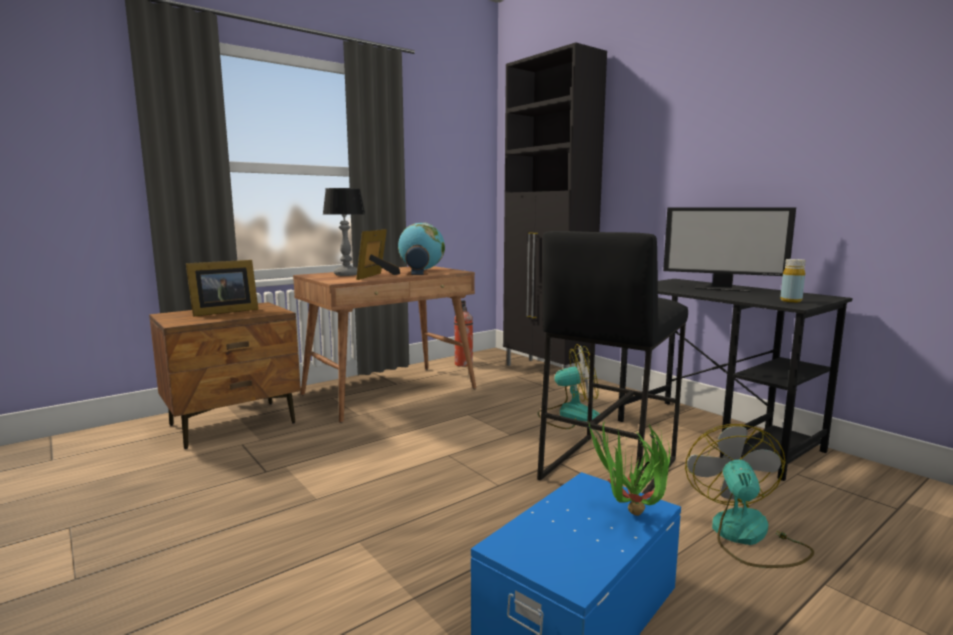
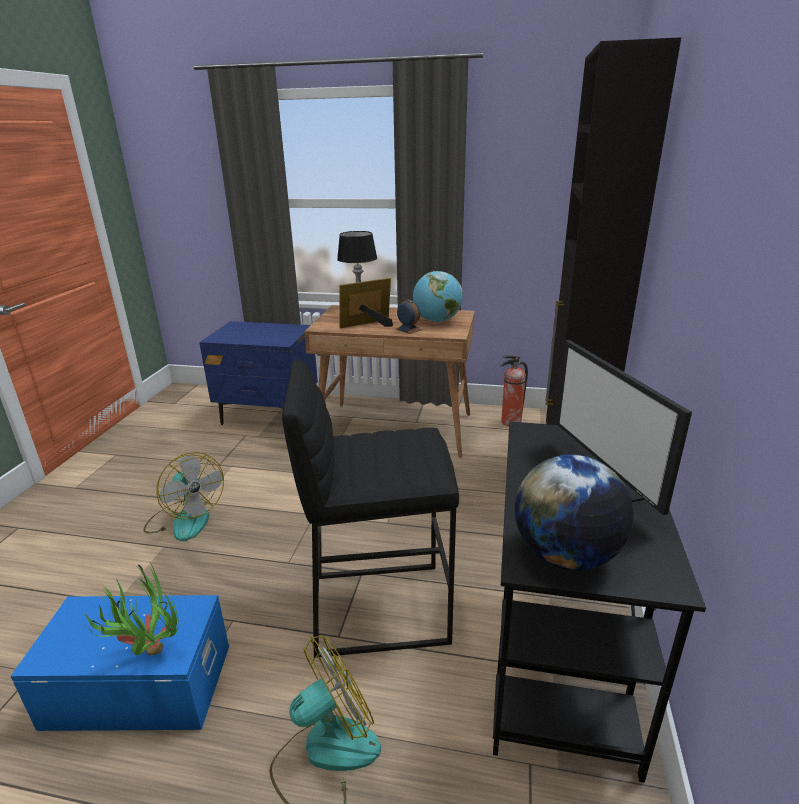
camera: 50 degrees right, 15 degrees up
brown nightstand [149,302,301,449] -> blue nightstand [199,321,318,425]
picture frame [186,260,259,317] -> none
fan [538,344,600,429] -> fan moved to [143,452,224,541]
yellow bottle [780,259,805,302] -> globe [515,454,634,570]

